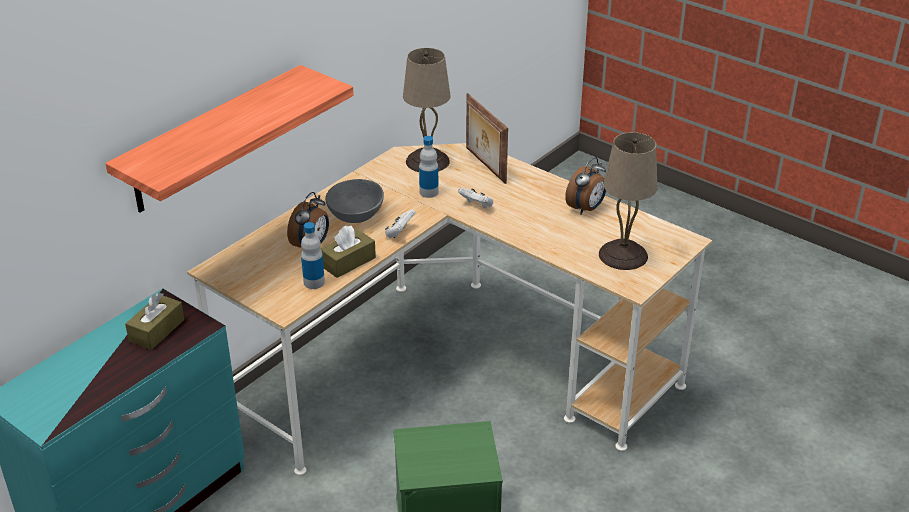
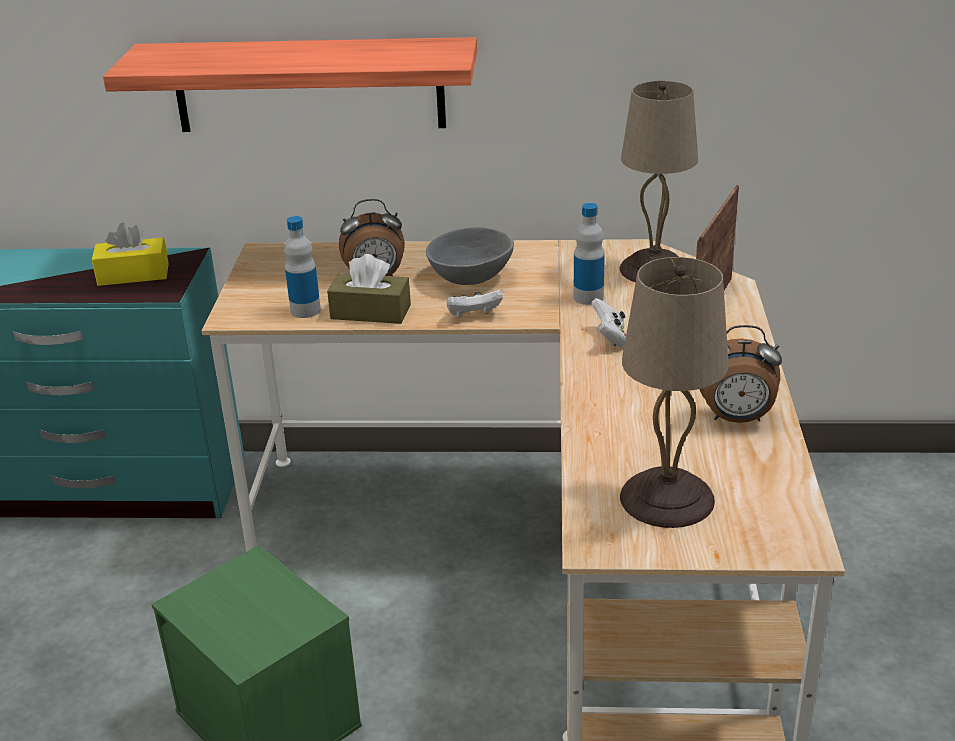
camera: 55 degrees right, 5 degrees down
brown tissue box [125,292,185,350] -> yellow tissue box [92,223,169,286]

